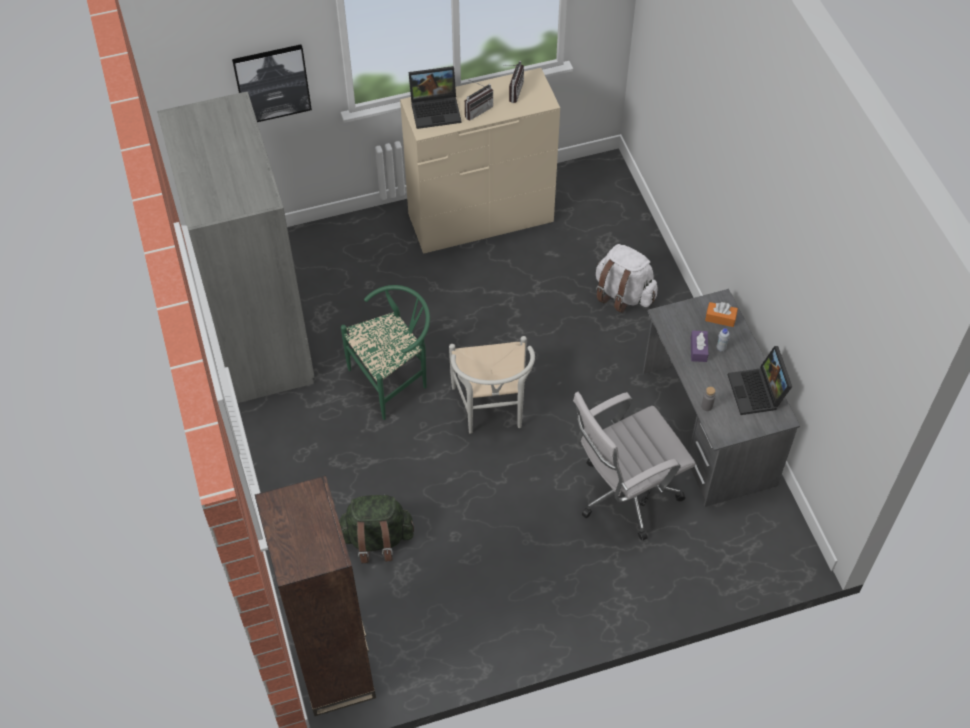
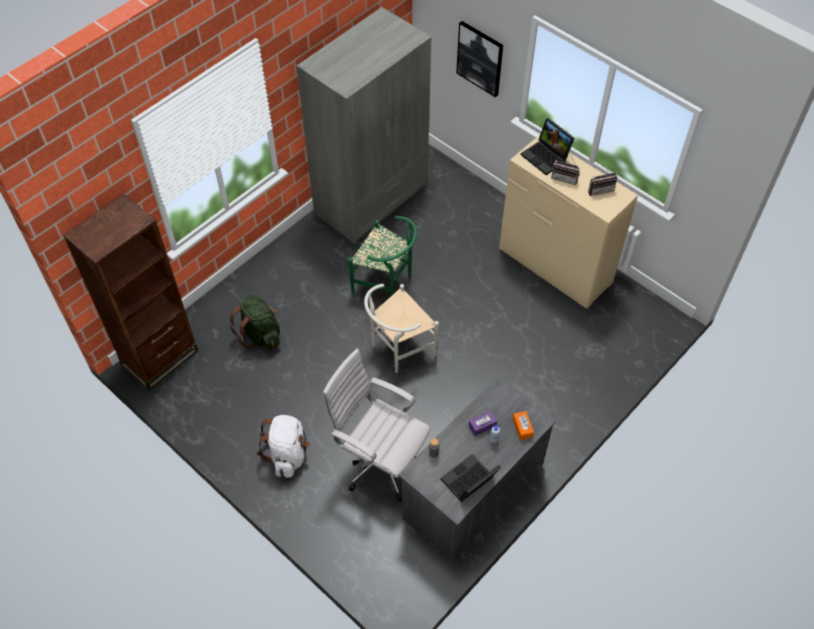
camera: 60 degrees right, 0 degrees up
white backpack [596,244,658,313] -> white backpack moved to [257,415,310,478]

